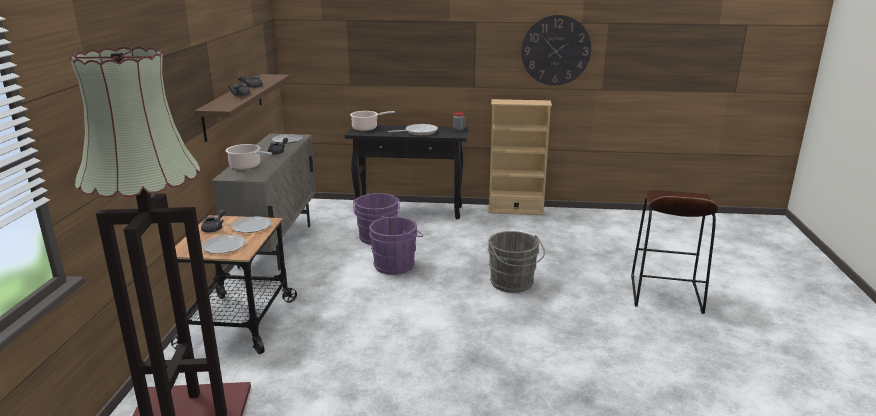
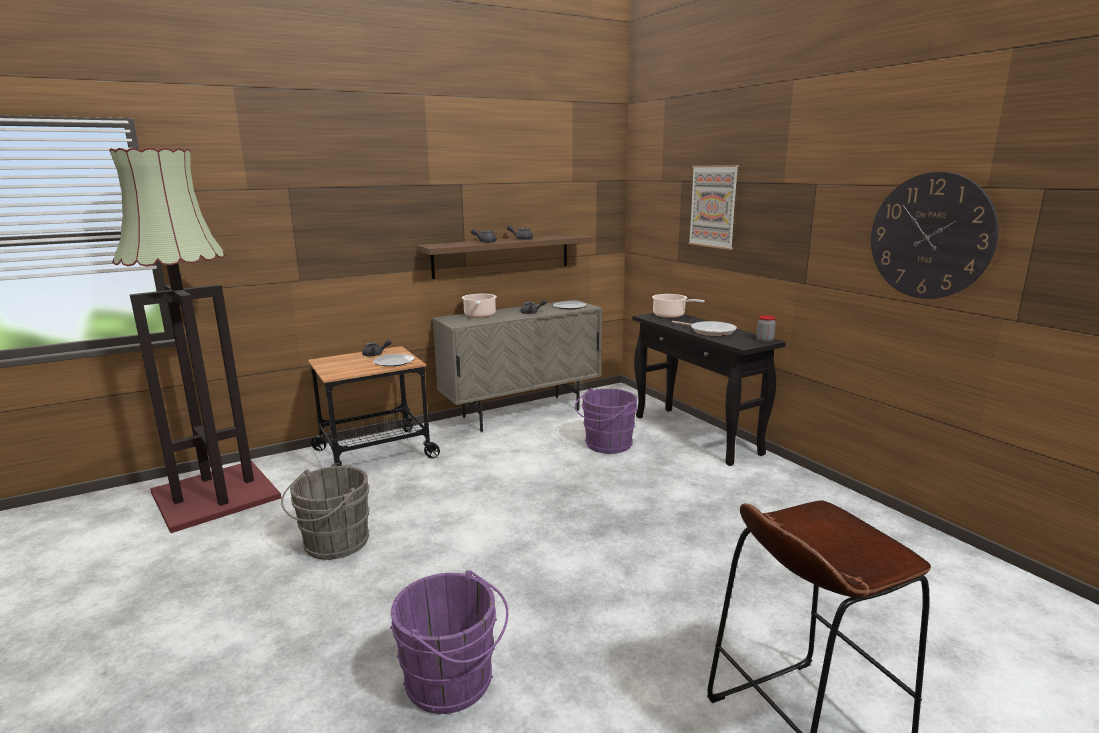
camera: 55 degrees right, 5 degrees down
plate [202,235,246,254] -> none
purple bucket [369,216,423,275] -> purple bucket moved to [390,570,508,714]
beige bookcase [488,99,552,215] -> none
grey bucket [488,231,545,293] -> grey bucket moved to [281,466,370,560]
none -> picture [688,165,739,250]

